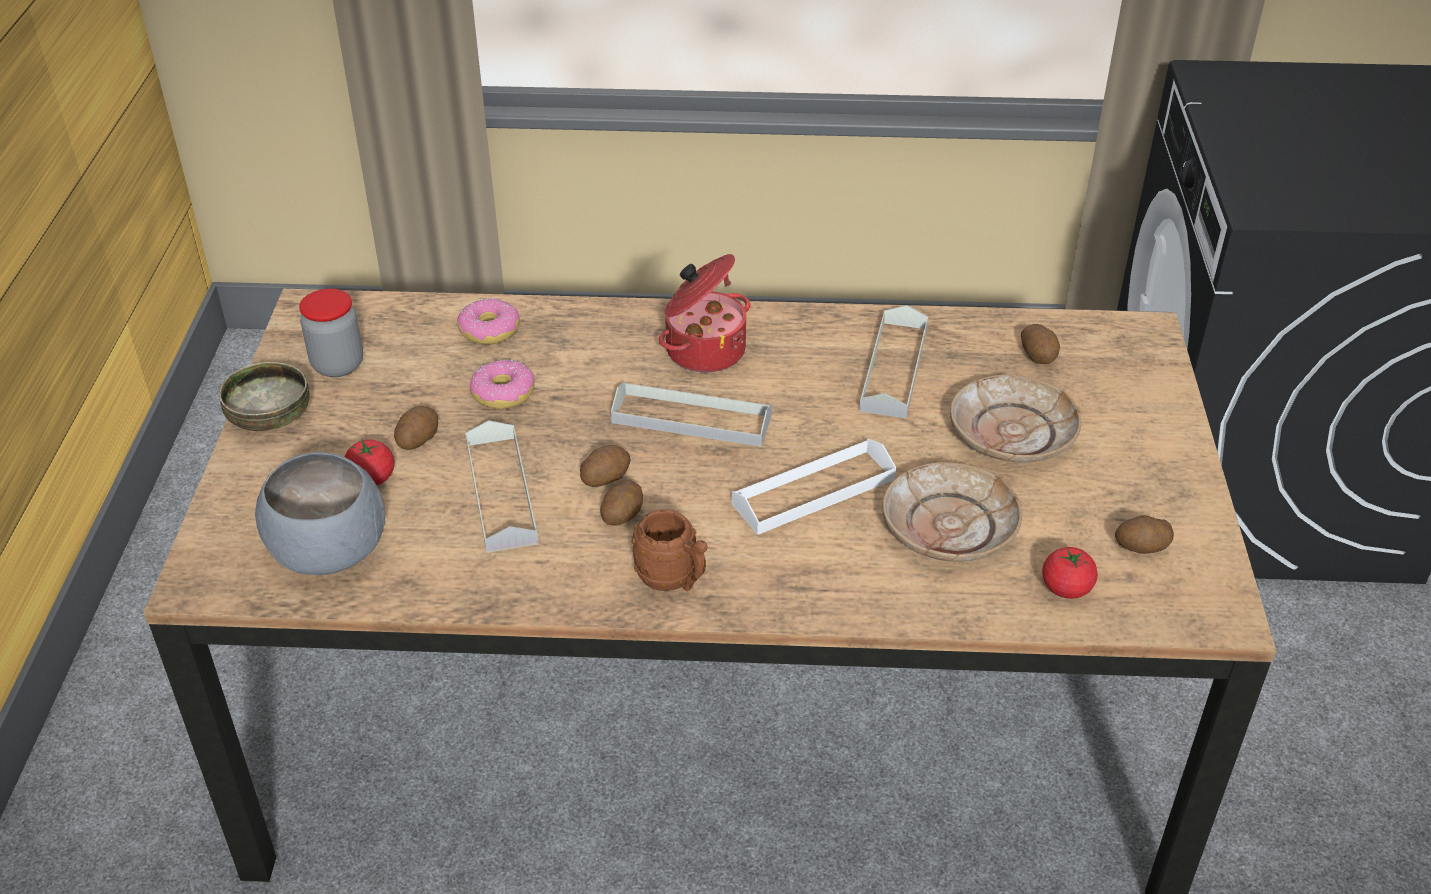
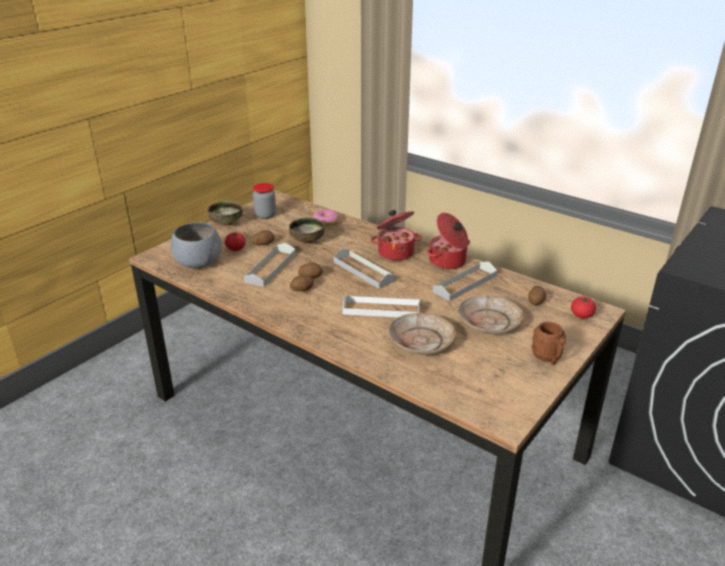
camera: 35 degrees right, 10 degrees down
donut [470,360,535,409] -> bowl [289,217,325,244]
brown mug [632,509,708,591] -> brown mug moved to [531,322,566,365]
tomato [1042,547,1098,599] -> tomato moved to [571,296,596,319]
potato [1115,515,1174,554] -> none
none -> cooking pot [427,213,470,269]

